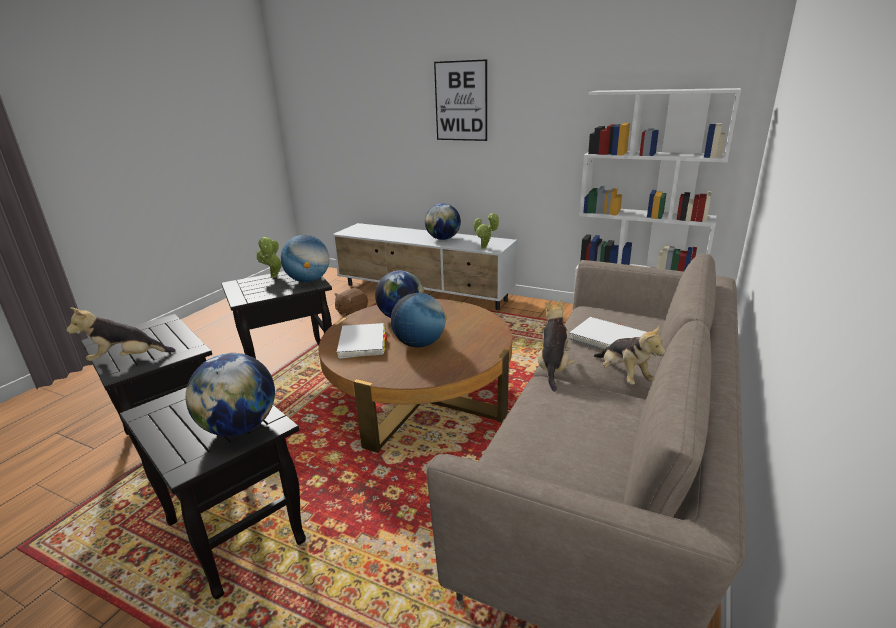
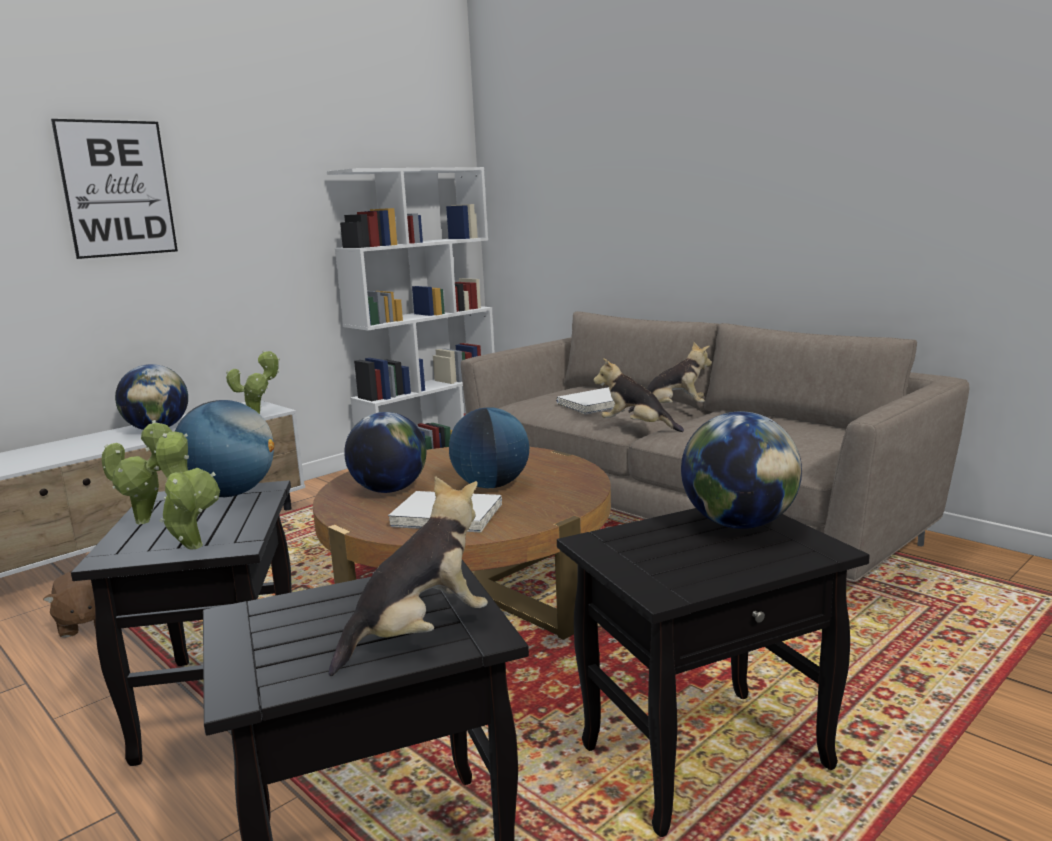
camera: 70 degrees left, 10 degrees down
plush toy [66,307,176,361] -> plush toy turned 135 degrees counterclockwise [328,476,488,676]
none -> potted plant [154,431,220,550]

